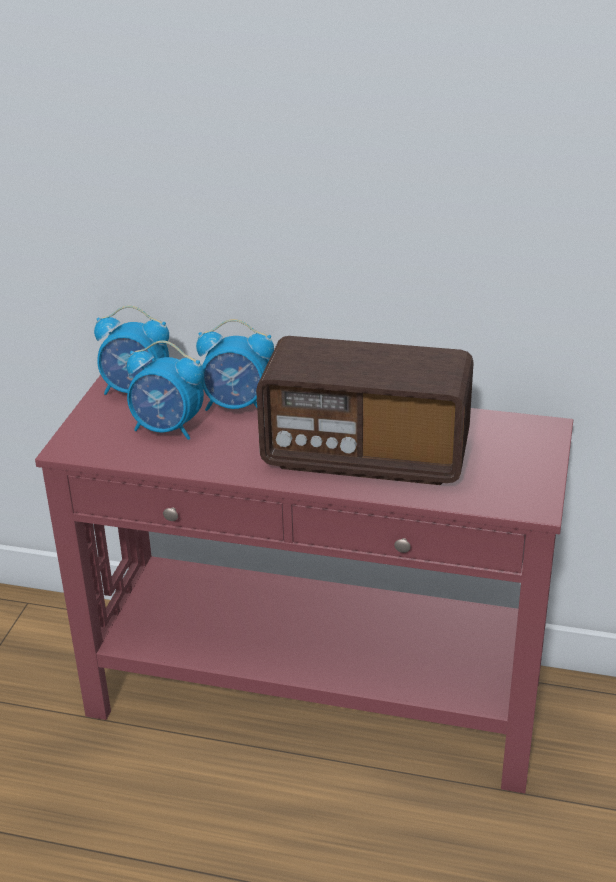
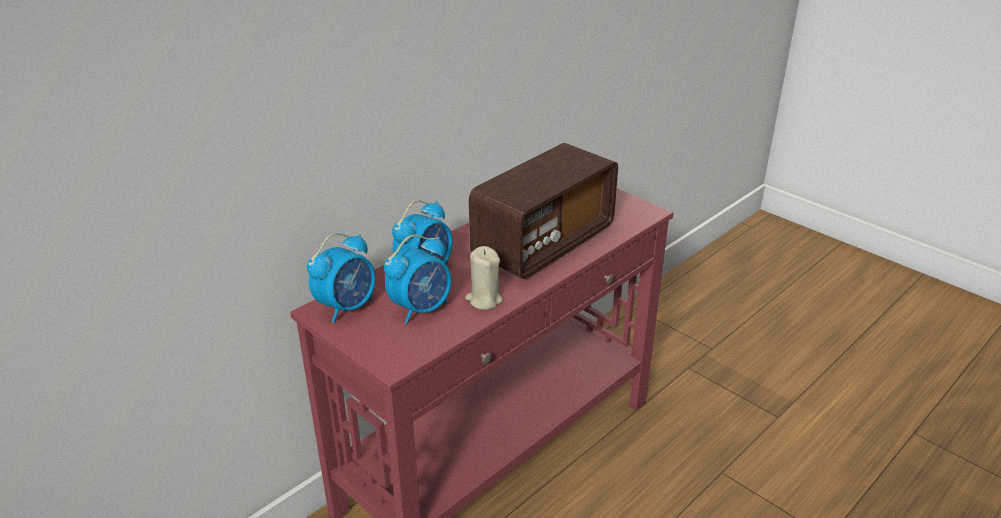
camera: 60 degrees left, 0 degrees up
none -> beige candle [465,246,503,310]

